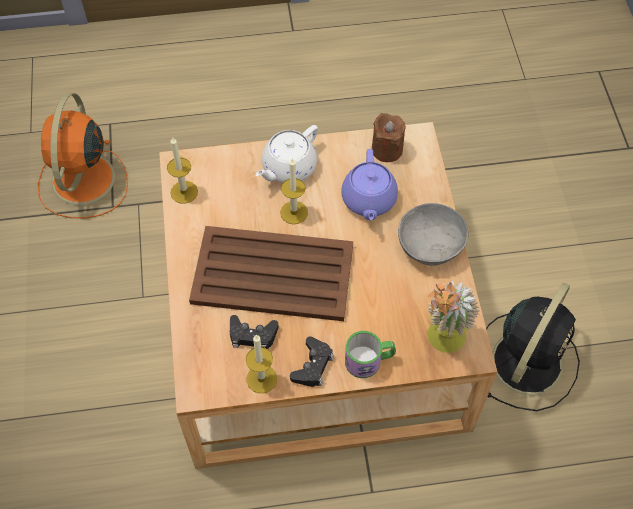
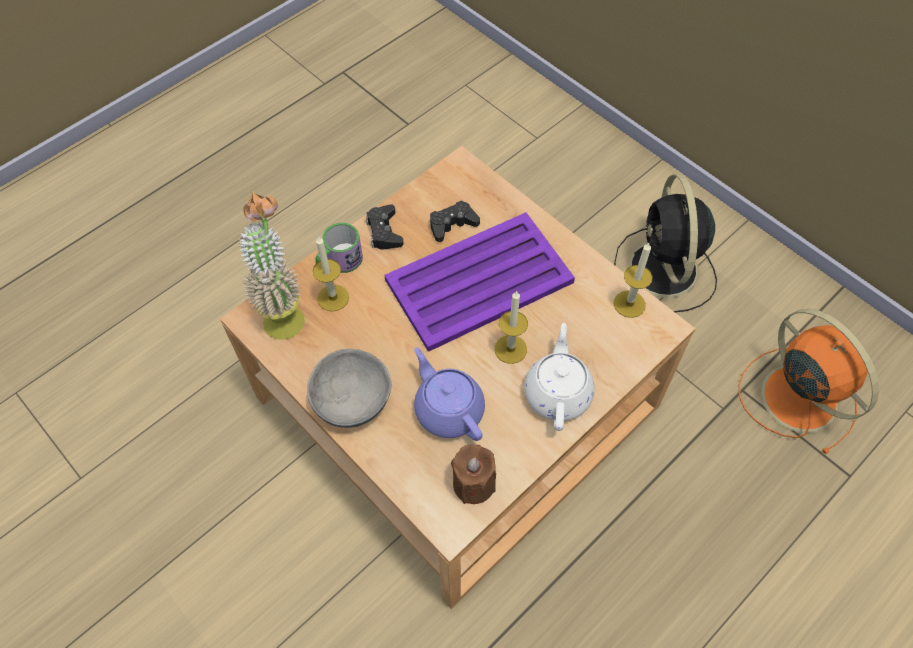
camera: 145 degrees right, 0 degrees up
brown tray [189,226,353,321] -> purple tray [384,212,575,352]
candle [246,335,277,393] -> candle moved to [313,236,349,312]
black fan [486,283,580,411] -> black fan moved to [614,174,717,312]

